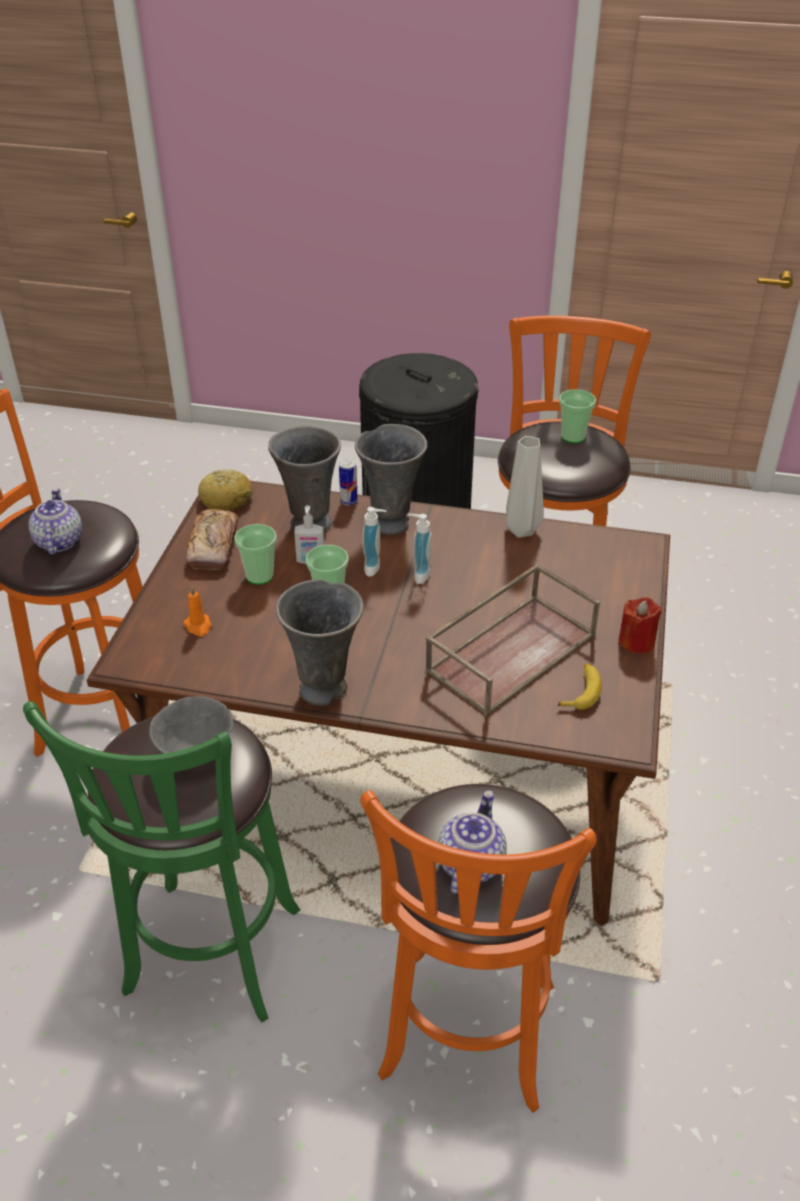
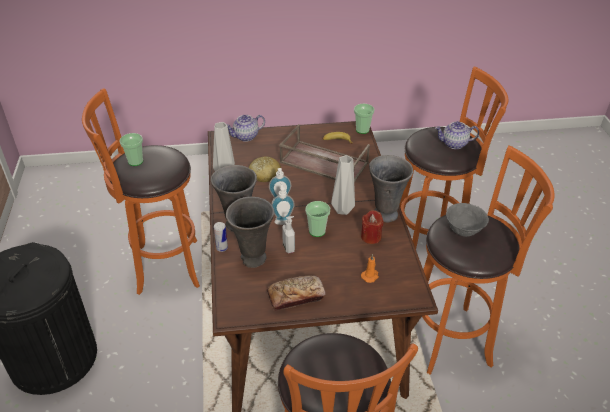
camera: 110 degrees left, 0 degrees up
green stool [23,701,301,1022] -> orange stool [422,145,555,375]
teapot [29,488,82,555] -> teapot moved to [226,115,265,142]
bread [198,469,253,511] -> bread moved to [249,156,281,182]
cup [234,524,277,585] -> cup moved to [354,104,375,134]
red candle [618,597,662,654] -> red candle moved to [361,210,384,244]
none -> grey vase [331,155,355,215]

